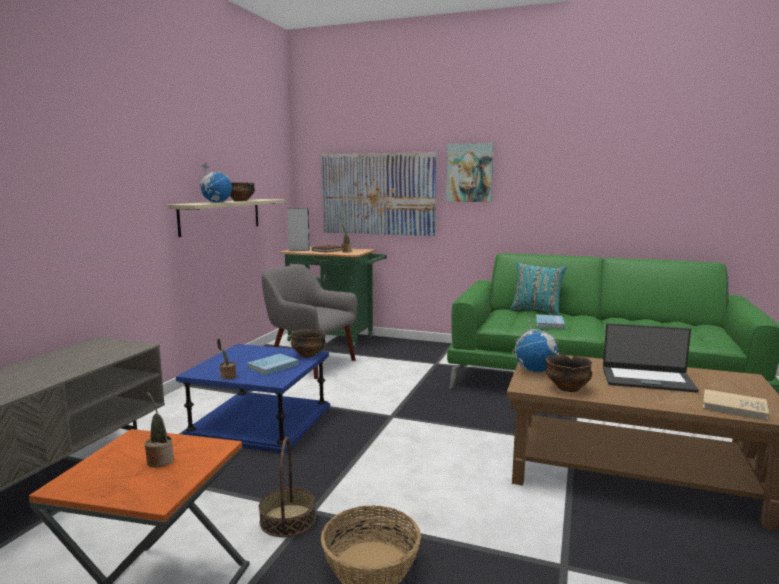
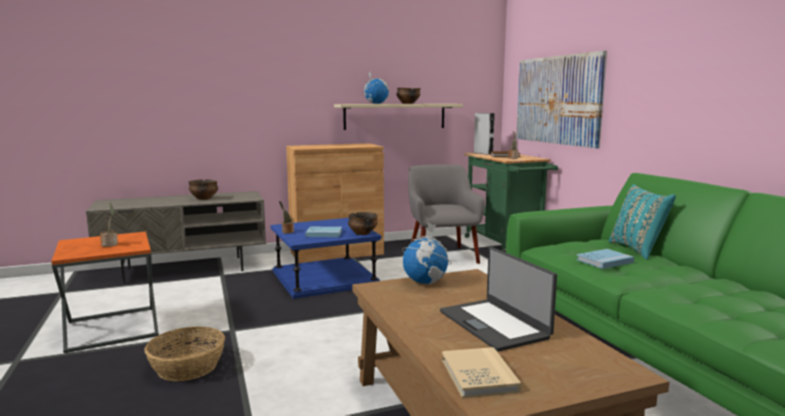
camera: 50 degrees right, 0 degrees up
basket [259,437,316,537] -> none
picture [446,143,494,202] -> none
bowl [545,355,592,392] -> bowl moved to [188,179,218,200]
none -> brown cabinet [286,143,384,263]

